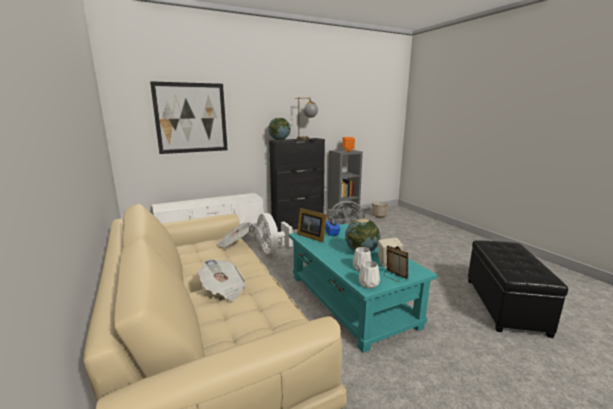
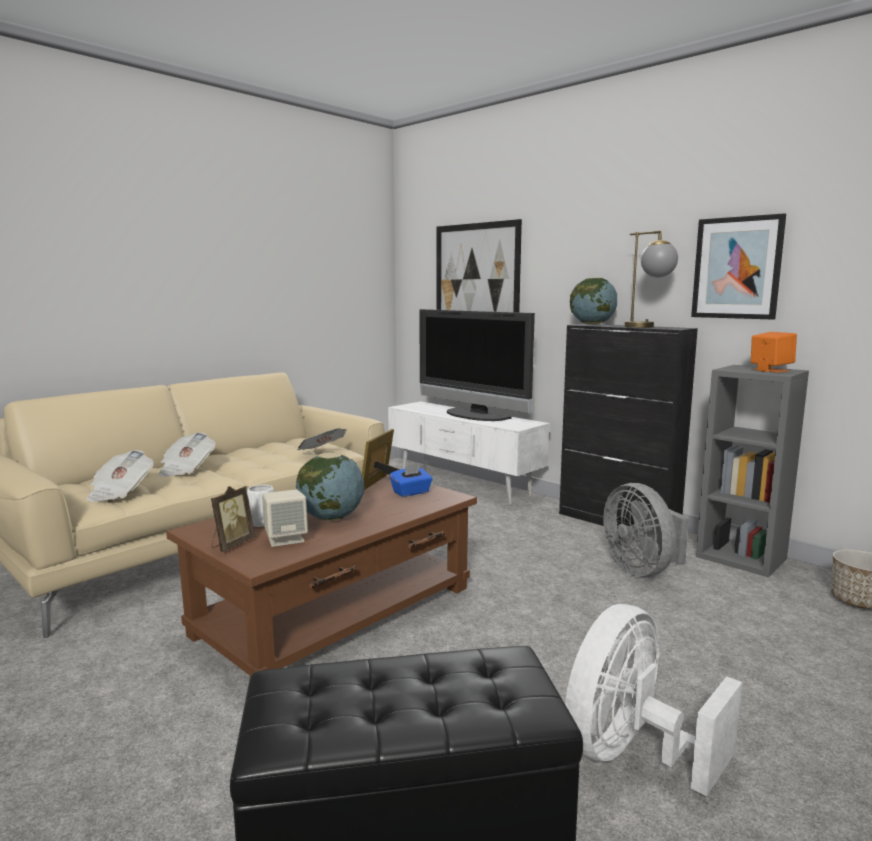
camera: 70 degrees right, 5 degrees down
white fan [257,213,293,254] -> white fan moved to [565,604,742,797]
turquoise coffee table [289,224,437,353] -> brown coffee table [166,474,477,677]
white vase [359,261,380,288] -> none
none -> newspaper [86,450,154,502]
none -> television [419,309,535,421]
none -> picture [691,213,786,320]

